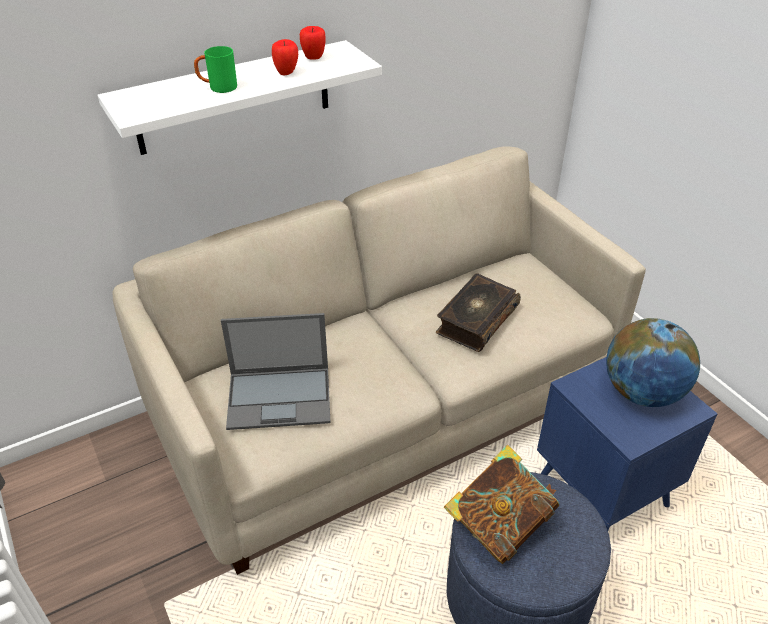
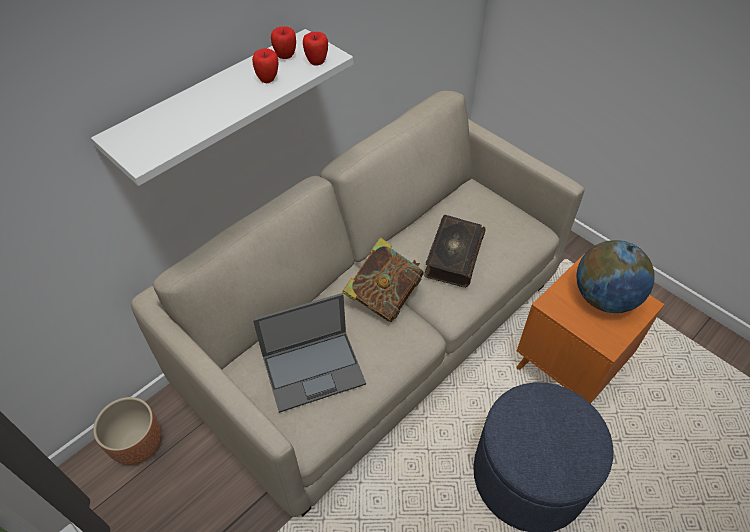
camera: 15 degrees left, 10 degrees up
green mug [194,46,237,93] -> none
book [444,445,559,564] -> book moved to [342,237,424,322]
blue side table [537,357,718,531] -> orange side table [516,254,665,403]
none -> brown planter [93,397,161,465]
none -> apple [303,32,328,66]

